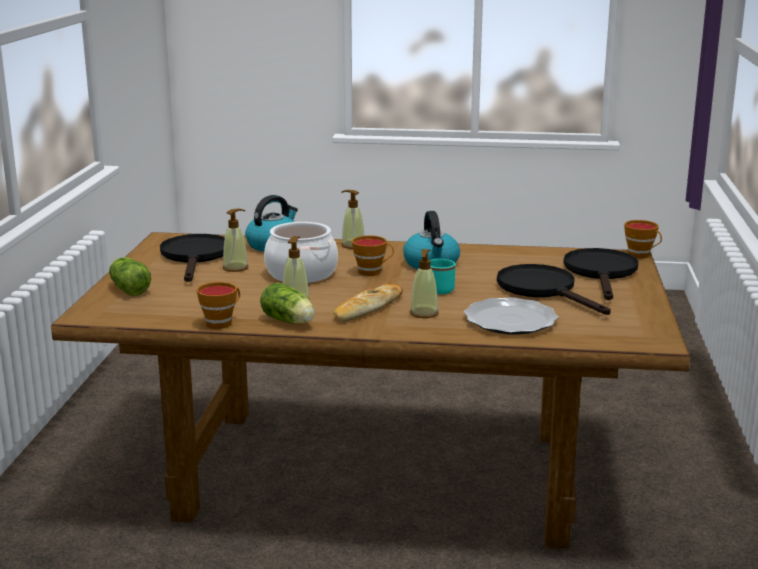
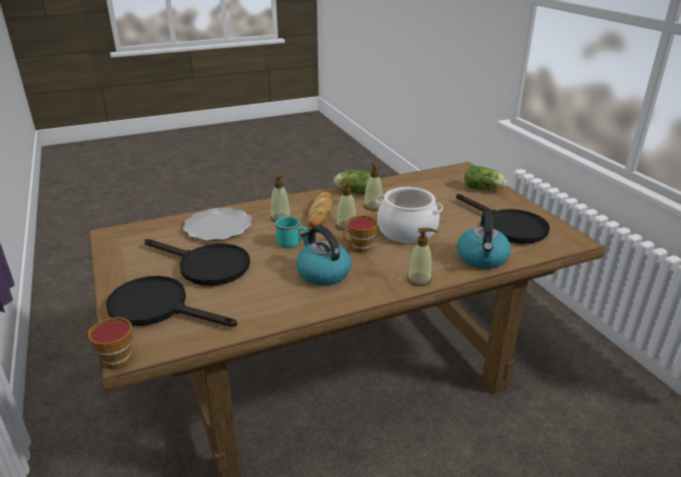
camera: 150 degrees right, 10 degrees up
cup [196,282,240,329] -> none
soap dispenser [223,208,248,272] -> soap dispenser moved to [336,180,356,231]
black frying pan [563,248,639,300] -> black frying pan turned 135 degrees clockwise [106,276,237,327]

